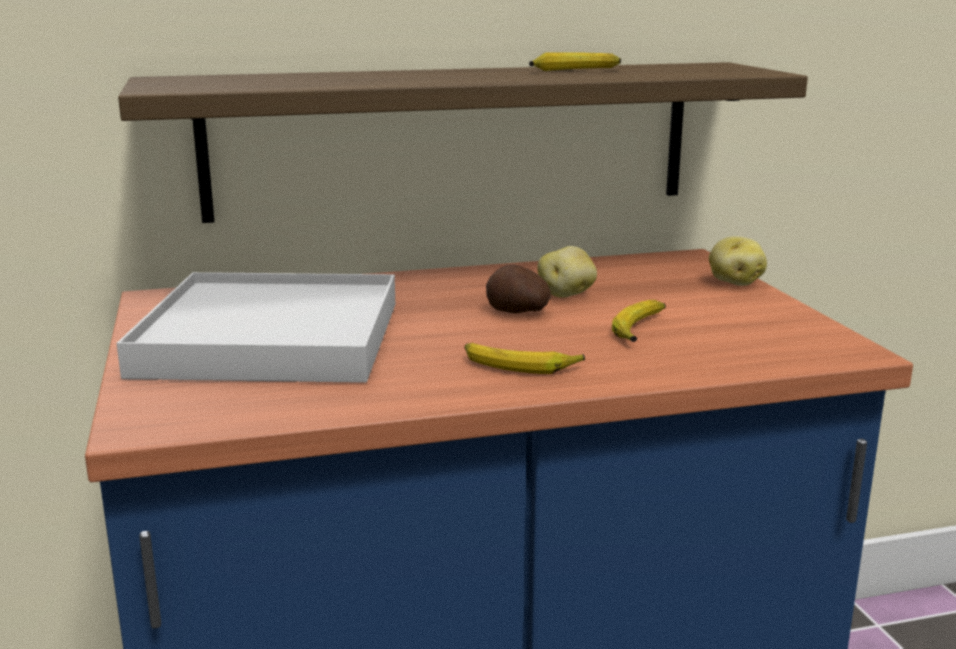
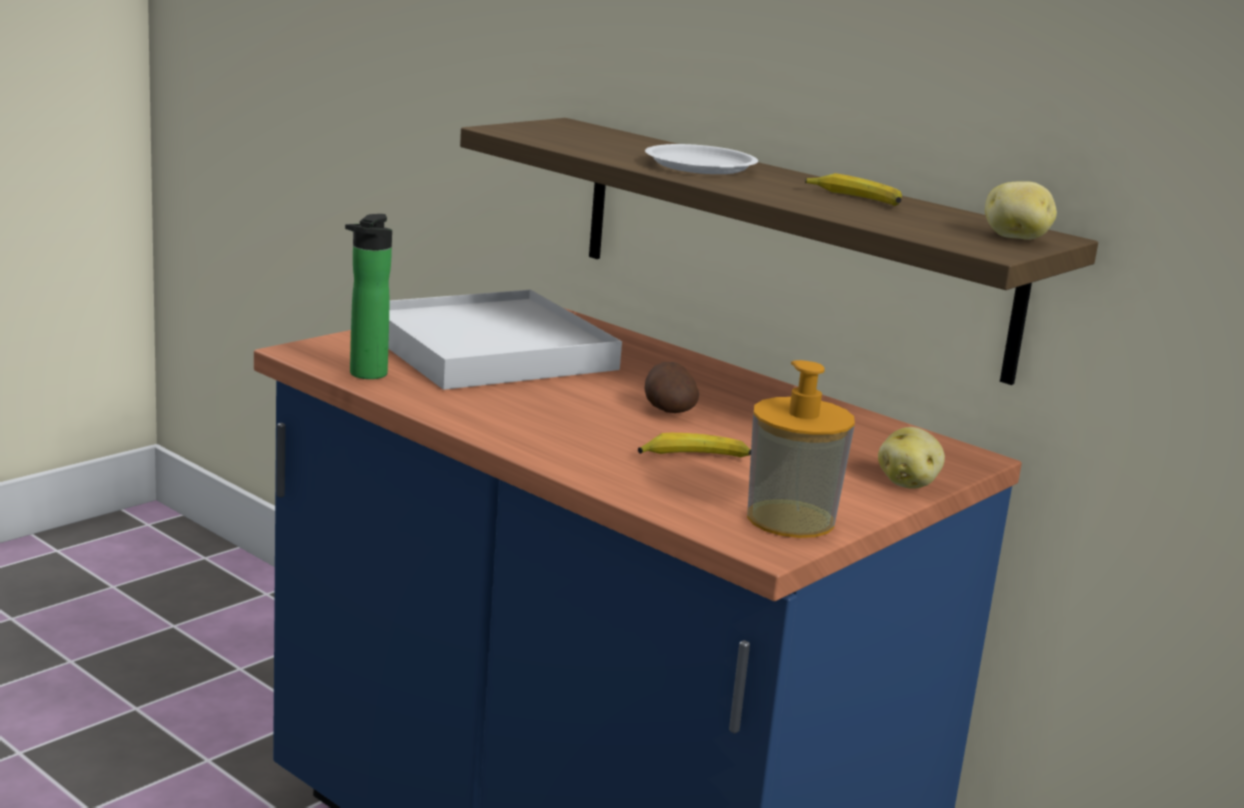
camera: 55 degrees right, 0 degrees up
banana [465,343,585,374] -> none
potato [537,246,597,298] -> potato moved to [985,181,1057,240]
none -> bottle [345,214,392,379]
none -> white plate [645,144,758,174]
none -> soap dispenser [747,360,855,538]

